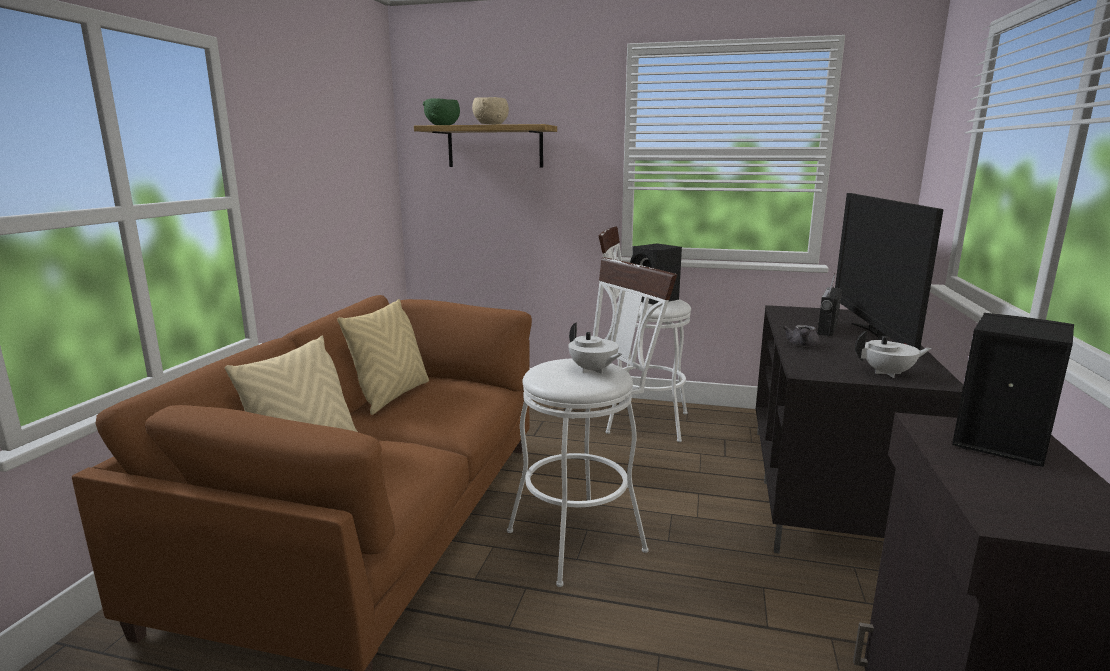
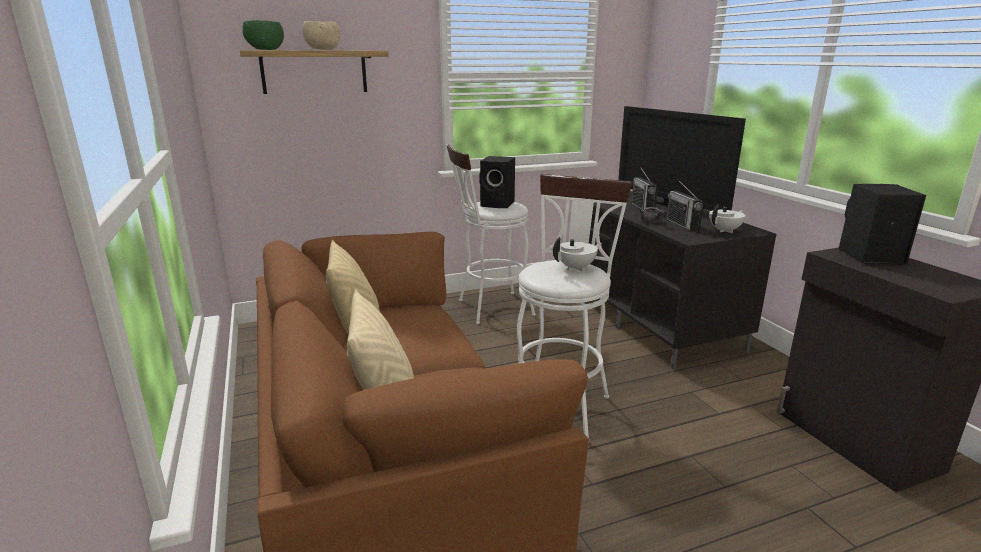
camera: 35 degrees left, 5 degrees up
white teapot [568,322,622,374] -> white teapot turned 45 degrees counterclockwise [553,237,602,272]
none -> radio [666,179,704,231]

